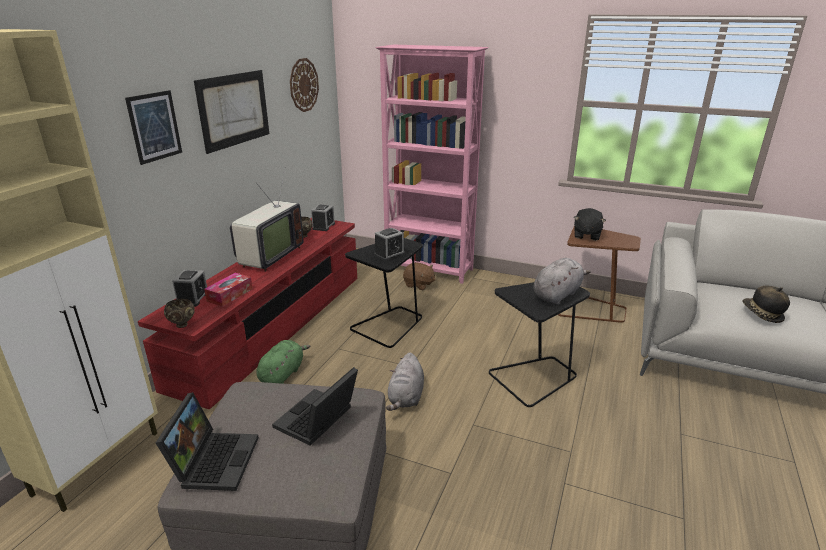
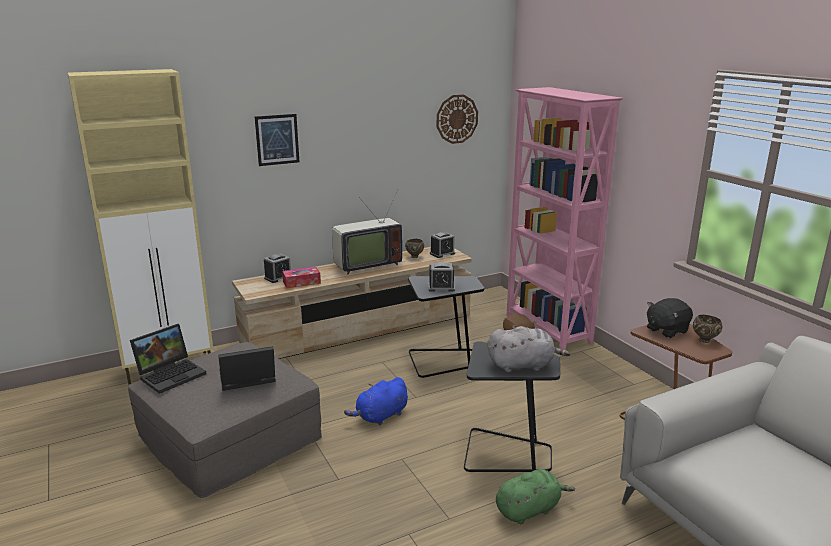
camera: 40 degrees right, 5 degrees down
red tv stand [138,217,357,409] -> beige tv stand [232,247,472,359]
brown bowl [164,299,195,328] -> brown bowl moved to [693,315,722,343]
picture [194,70,269,154] -> none
green plush toy [257,340,310,384] -> green plush toy moved to [496,469,575,524]
grey plush toy [386,352,424,411] -> blue plush toy [344,377,408,425]
hat [743,286,790,323] -> none

